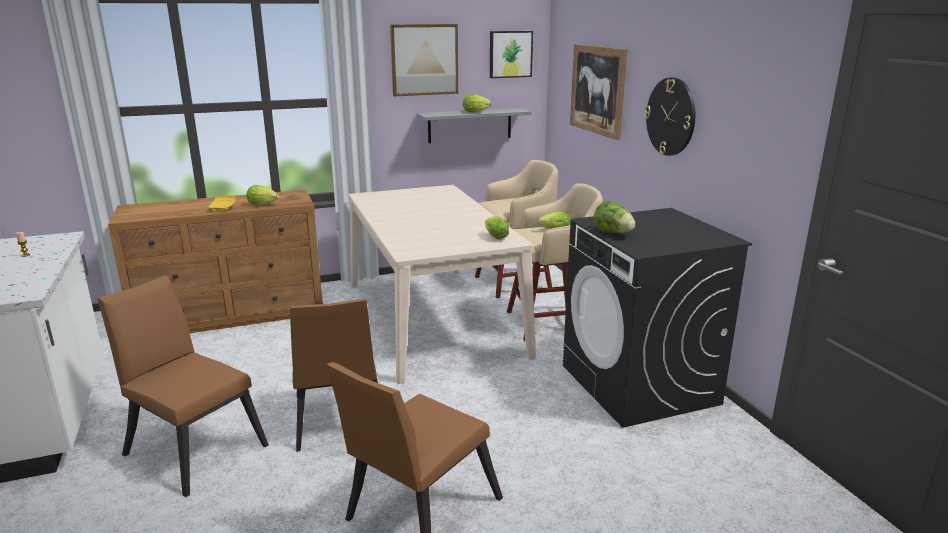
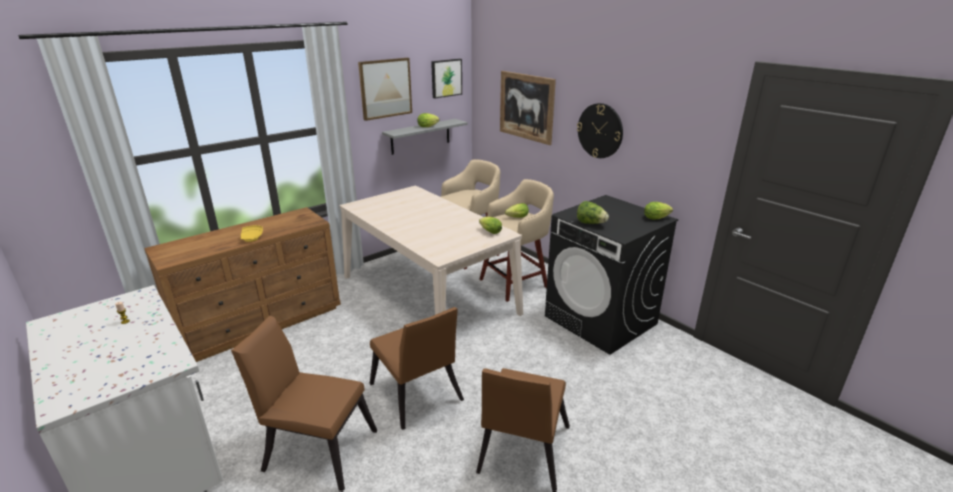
camera: 20 degrees left, 5 degrees up
lettuce [246,185,279,205] -> lettuce moved to [644,202,673,219]

